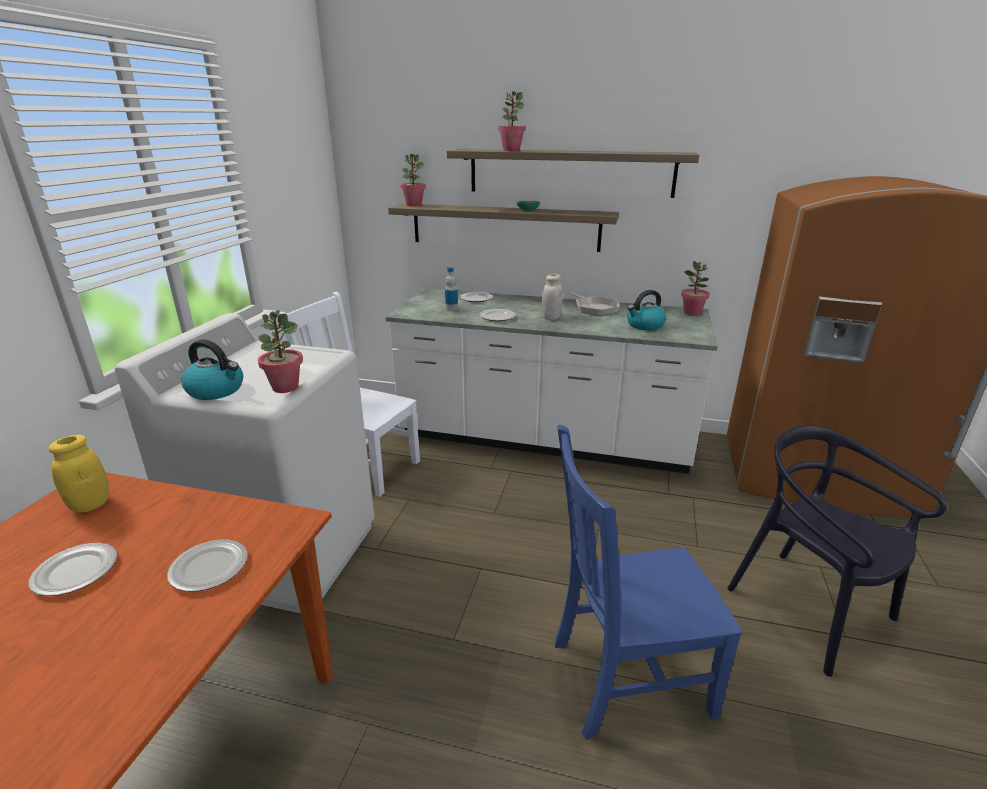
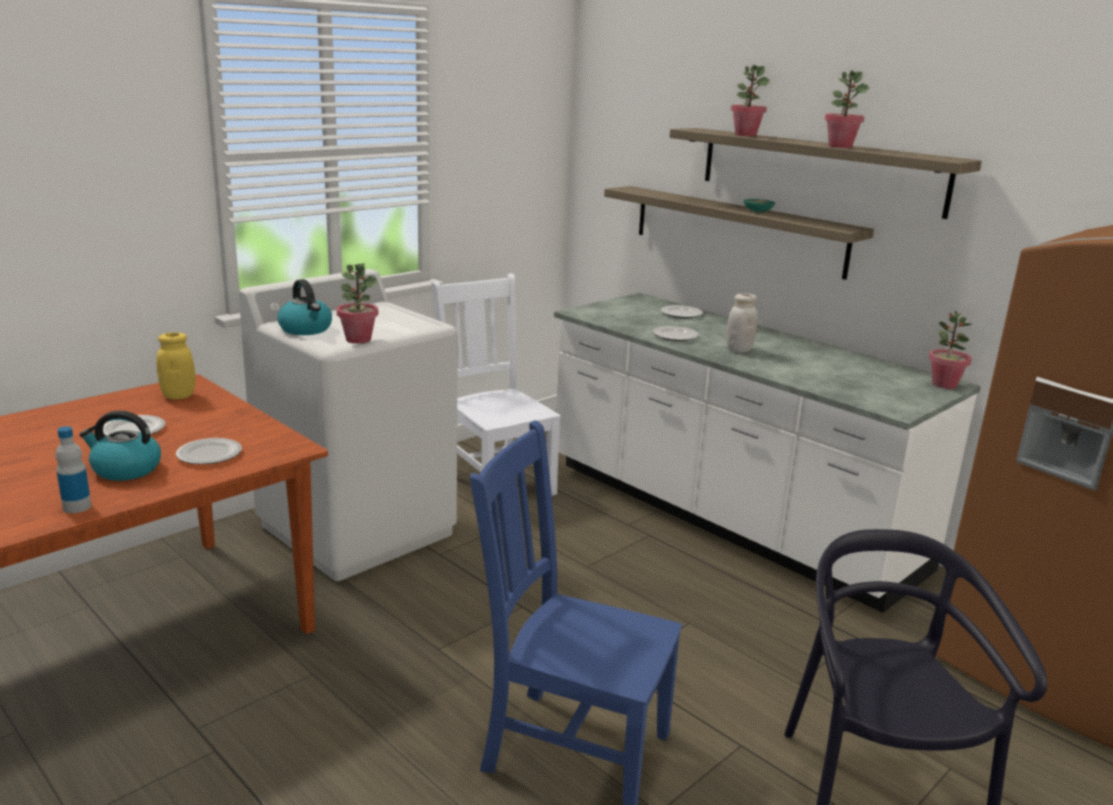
camera: 30 degrees right, 5 degrees down
potted plant [400,154,426,206] -> potted plant moved to [825,70,870,148]
bottle [445,267,458,311] -> bottle moved to [55,426,92,513]
frying pan [568,291,620,316] -> none
kettle [627,290,666,330] -> kettle moved to [79,411,161,481]

